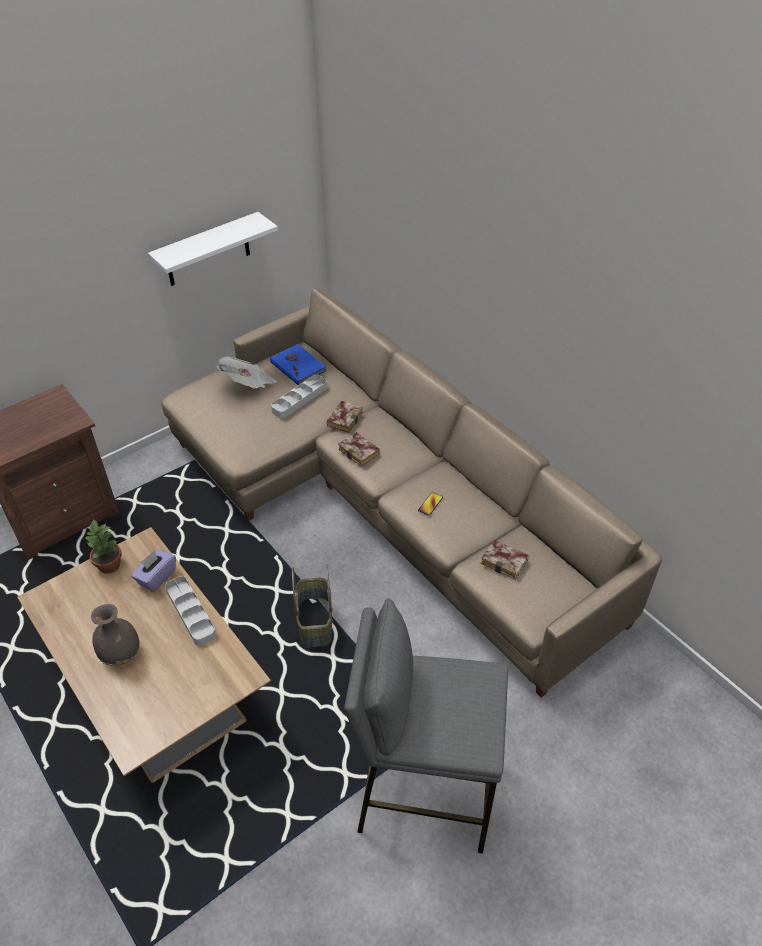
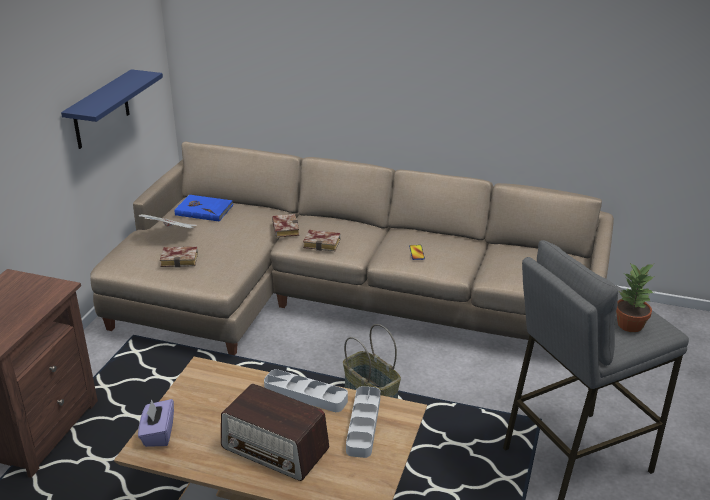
camera: 35 degrees left, 15 degrees down
potted plant [86,519,122,574] -> potted plant moved to [616,263,654,332]
grey vase [91,604,139,666] -> radio [221,384,329,481]
purple tissue box [131,549,176,592] -> purple tissue box moved to [138,399,174,447]
white shelf [148,212,278,286] -> blue shelf [61,69,163,149]
grey tray [271,375,327,418] -> grey tray moved to [346,386,380,458]
book [481,539,529,580] -> book moved to [160,247,198,268]

